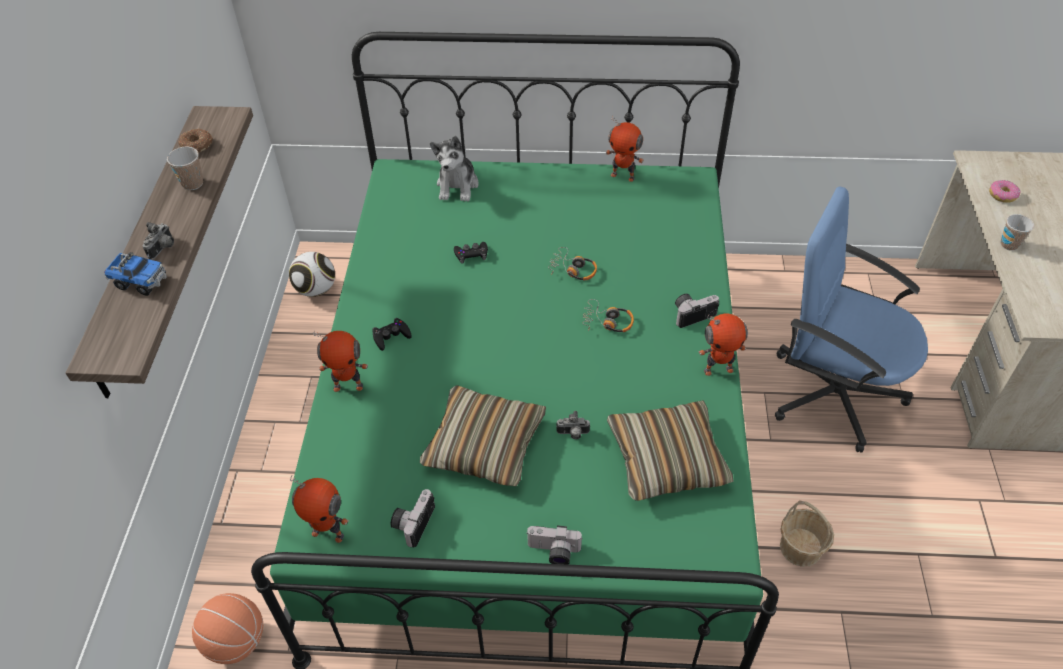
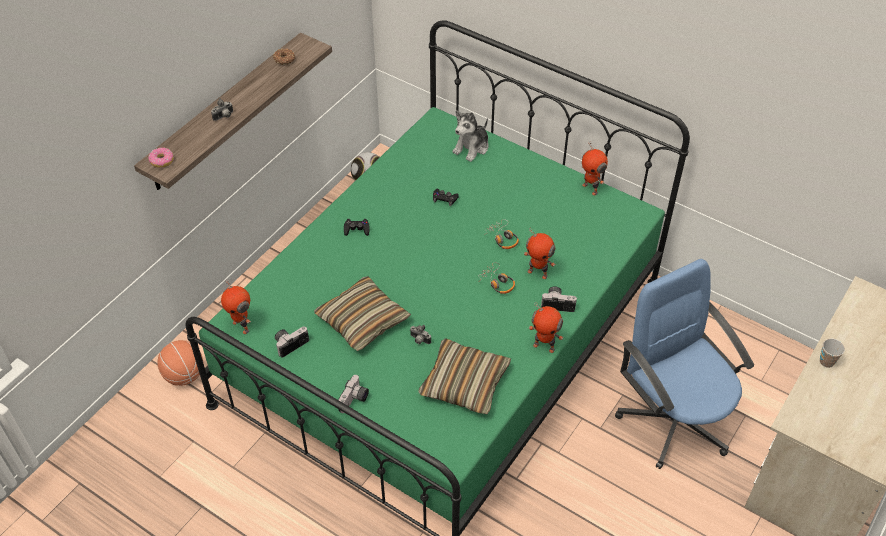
camera: 30 degrees right, 0 degrees up
toy truck [104,252,167,296] -> none
cup [167,147,203,190] -> none
toy robot [313,331,368,392] -> toy robot moved to [524,229,555,279]
camera [526,525,582,564] -> camera turned 105 degrees counterclockwise [338,375,369,413]
basket [780,501,834,567] -> none
donut [989,180,1020,203] -> donut moved to [149,147,174,168]

